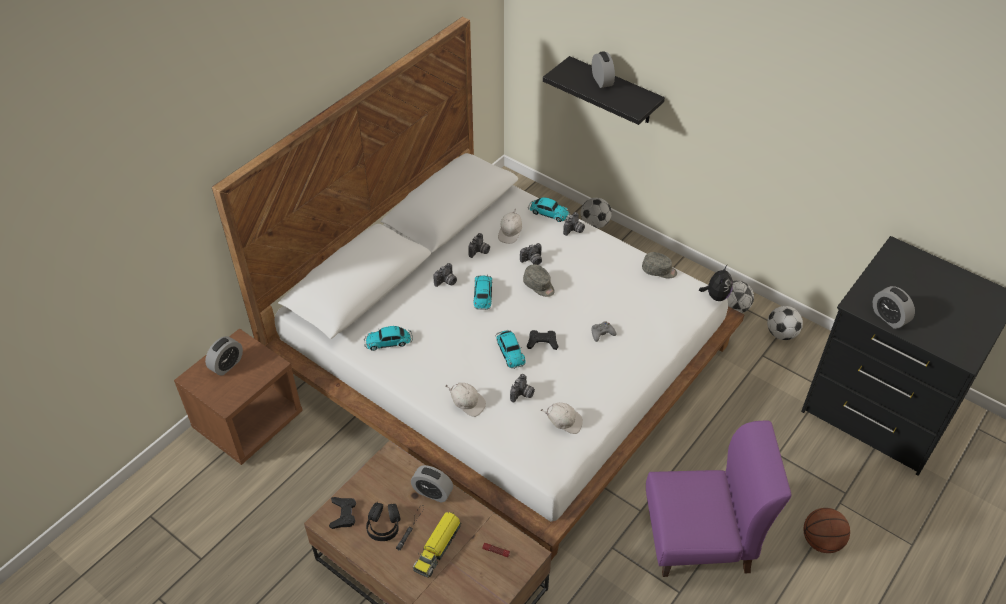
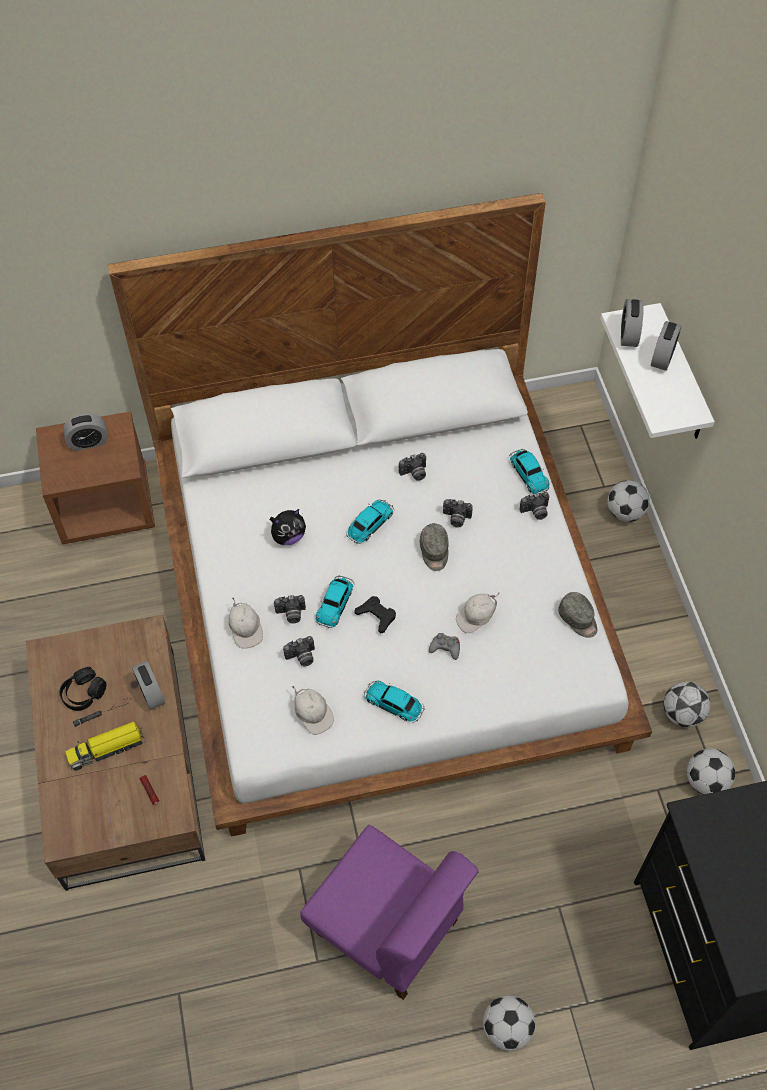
camera: 40 degrees right, 10 degrees up
black game controller [329,497,356,529] -> none
toy car [364,326,413,351] -> toy car moved to [364,681,424,723]
camera [433,263,457,287] -> camera moved to [274,595,306,624]
white cap [498,209,522,244] -> white cap moved to [456,592,500,633]
black shelf [543,56,665,125] -> white shelf [600,303,715,439]
plush toy [699,265,733,301] -> plush toy moved to [270,509,306,545]
basketball [804,508,850,553] -> football [483,996,535,1051]
alarm clock [873,286,915,329] -> alarm clock moved to [621,299,644,347]

